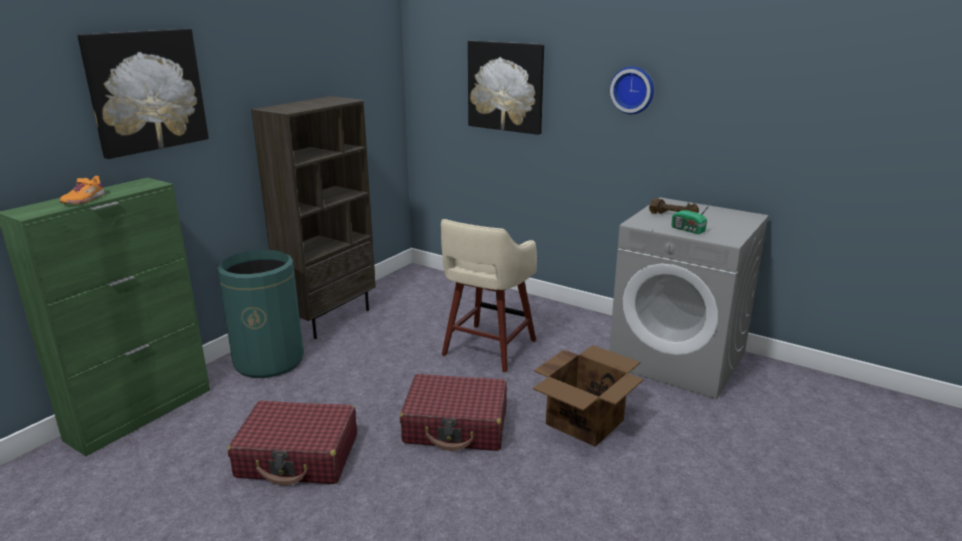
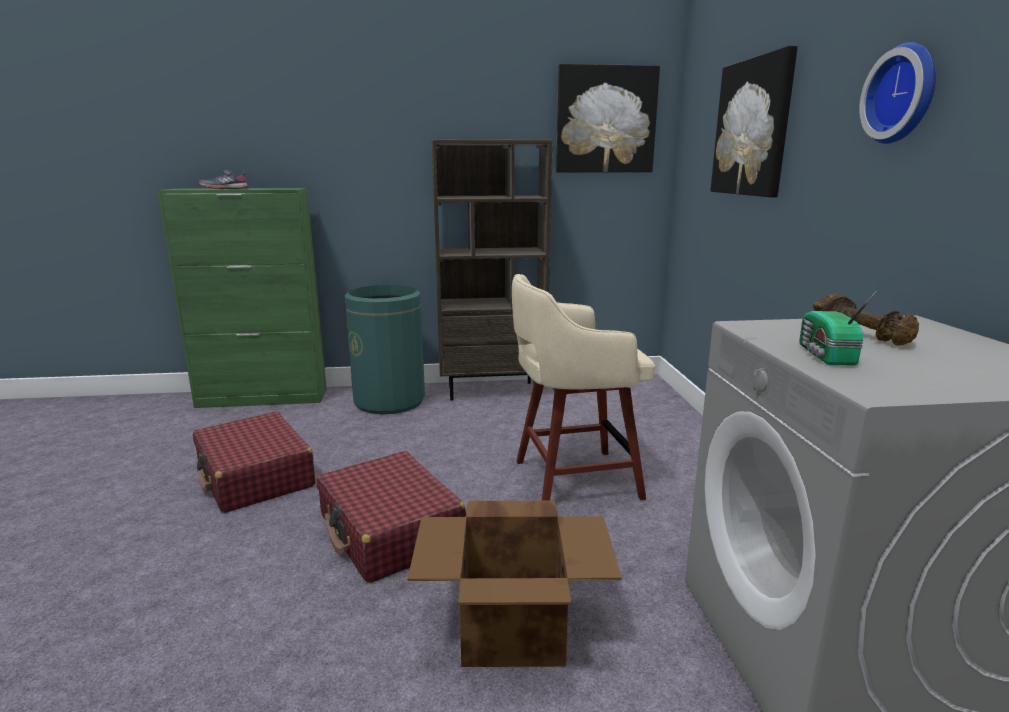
camera: 50 degrees right, 5 degrees down
orange shoe [60,176,106,204] -> grey shoe [199,170,248,189]
picture [77,29,209,159] -> picture moved to [556,64,660,172]

